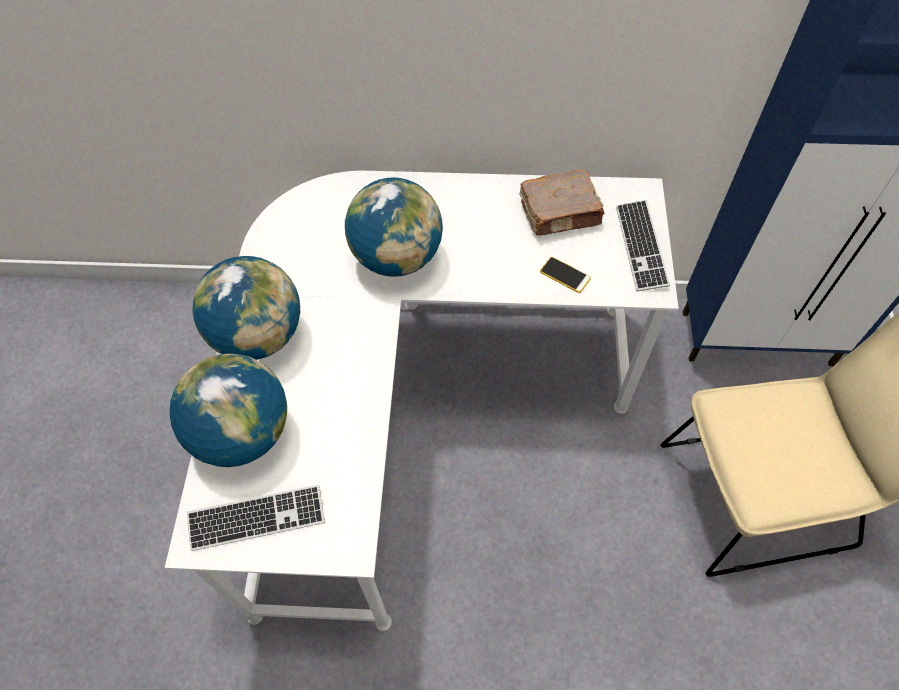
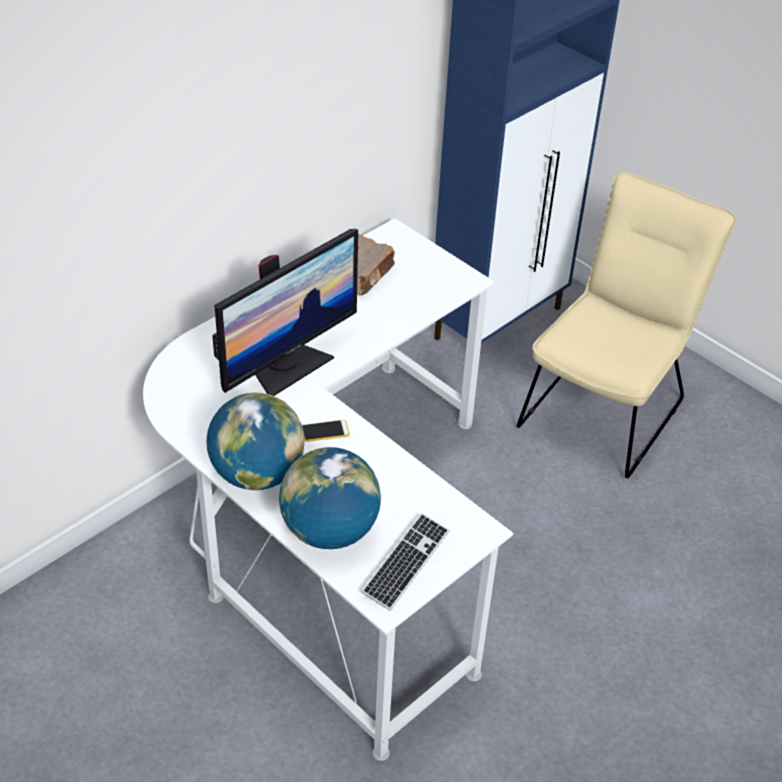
camera: 50 degrees left, 15 degrees down
globe [345,177,443,277] -> monitor [212,229,358,396]
phone [540,257,591,293] -> phone moved to [302,420,350,442]
keyboard [616,200,670,292] -> none

